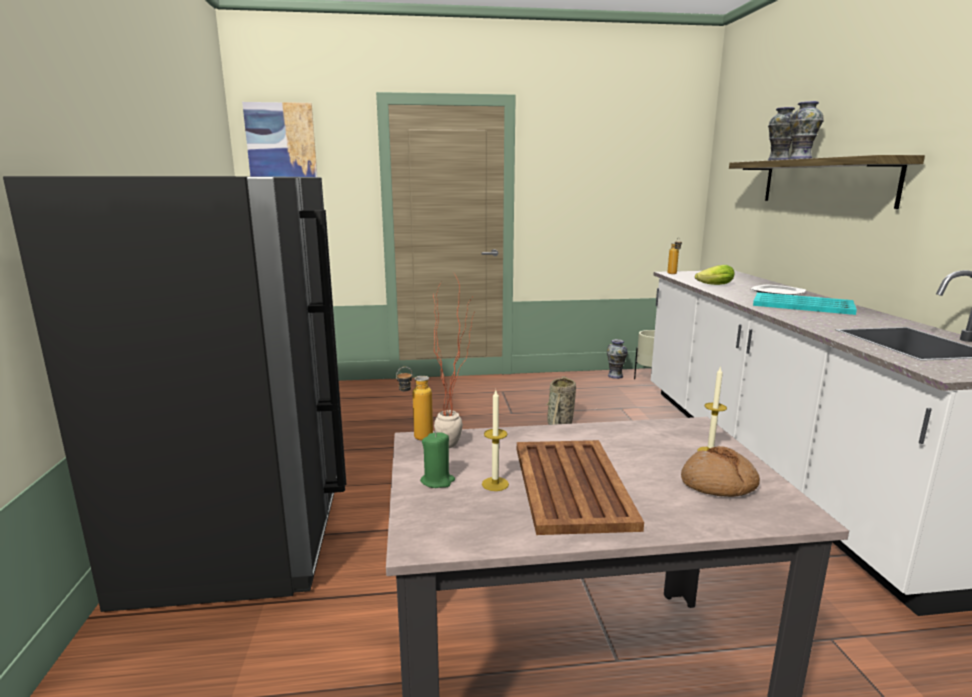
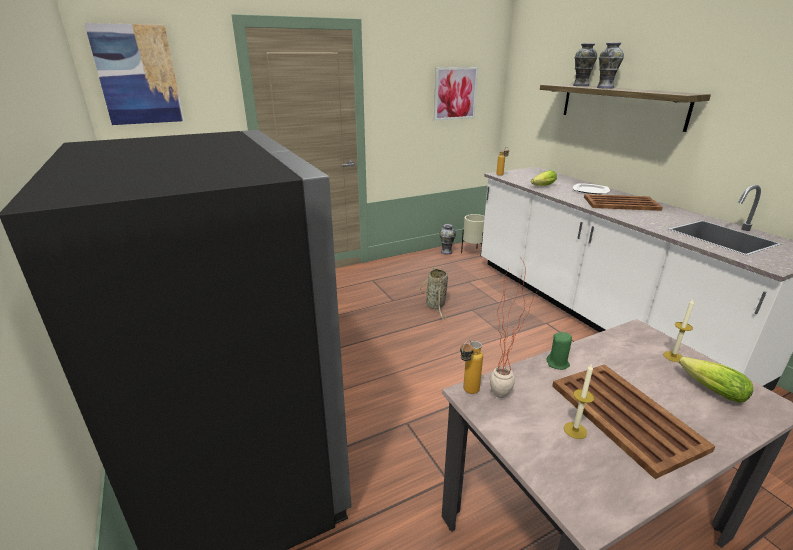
camera: 20 degrees left, 10 degrees up
green candle [420,432,455,488] -> green candle moved to [547,332,572,370]
bread [681,446,760,497] -> lettuce [679,357,753,403]
turquoise tray [753,292,857,315] -> brown tray [584,194,663,211]
none -> picture [434,67,478,121]

